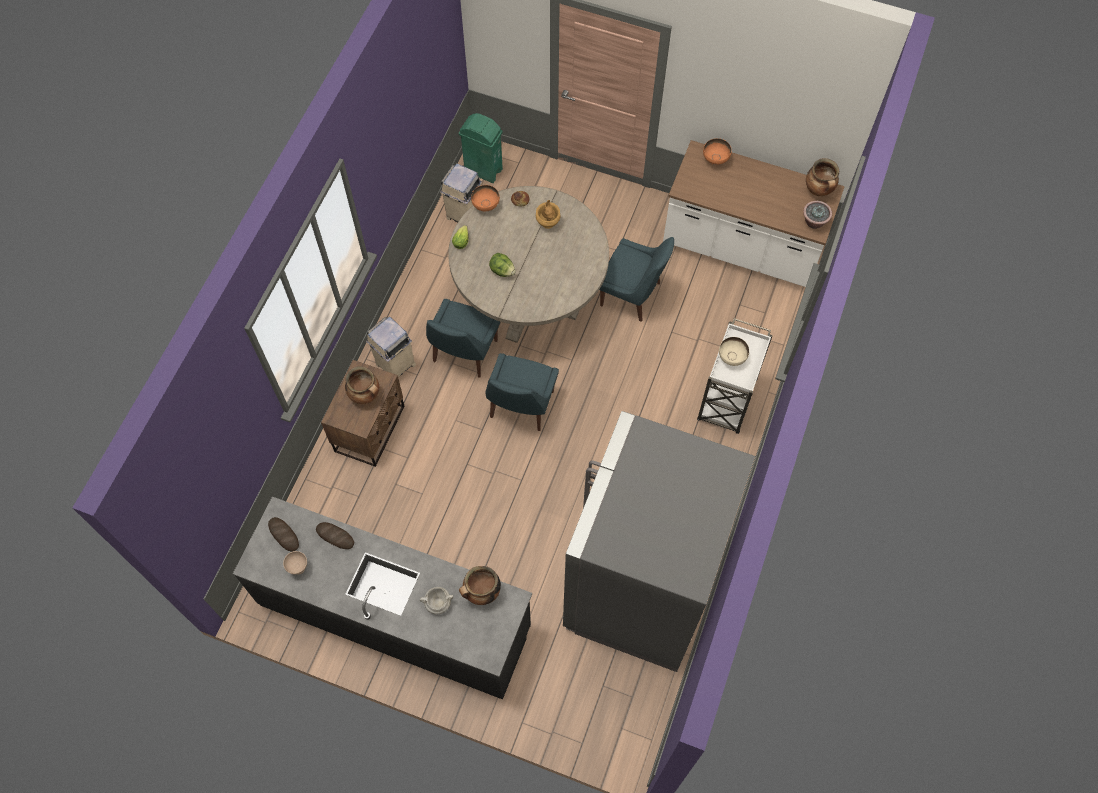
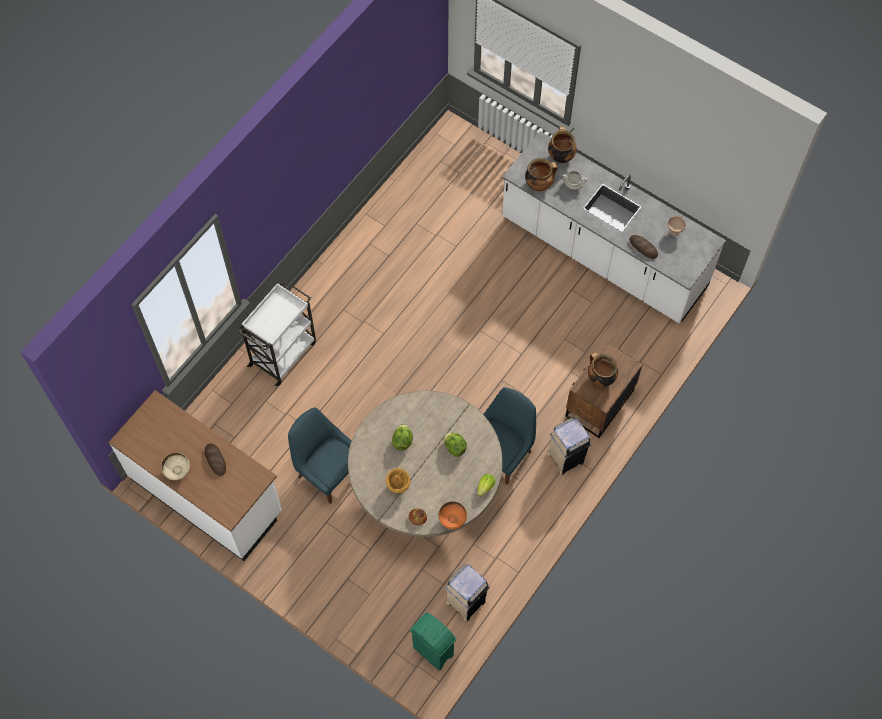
camera: 165 degrees left, 0 degrees up
black counter [233,497,532,699] -> white counter [502,131,726,323]
bread [268,517,299,552] -> bread moved to [205,444,226,476]
blue chair [485,353,559,431] -> none
grey fridge [563,411,755,672] -> none
orange bowl [703,138,732,165] -> none
beige bowl [719,337,749,366] -> beige bowl moved to [161,452,190,480]
potted plant [803,201,832,229] -> none
cooking pot [806,158,839,196] -> cooking pot moved to [548,127,576,163]
none -> lettuce [392,424,413,450]

